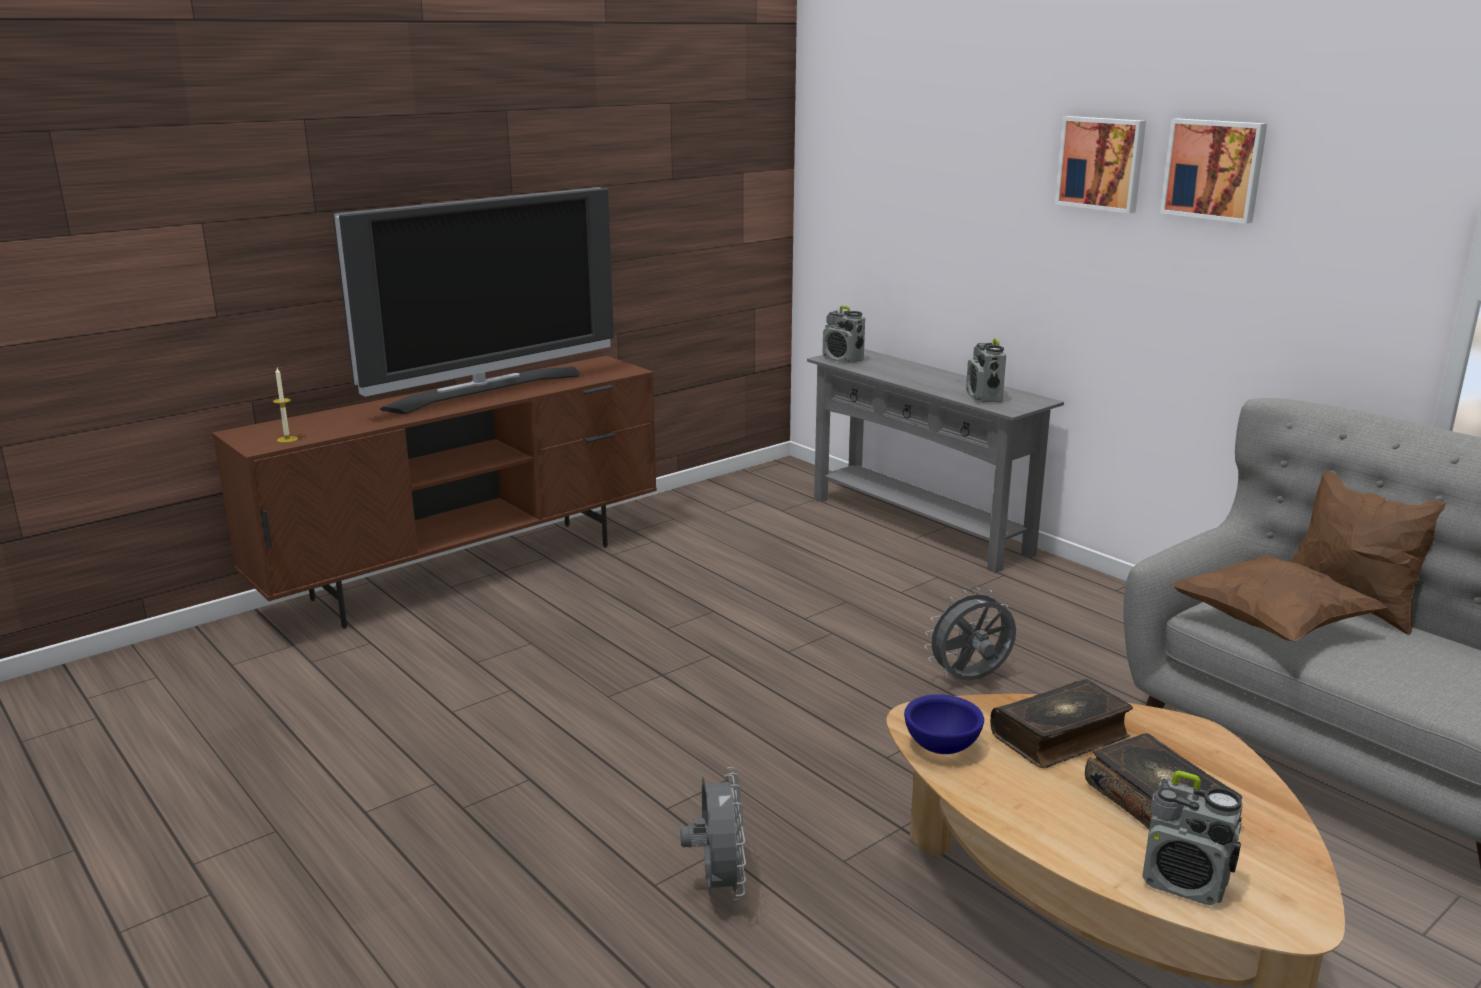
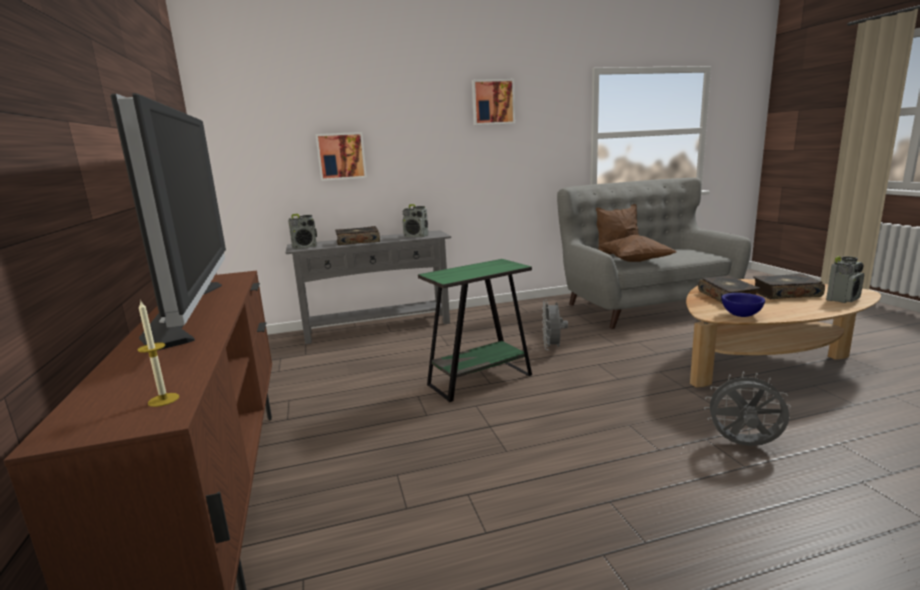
camera: 65 degrees left, 5 degrees down
picture [1055,116,1146,214] -> picture moved to [316,132,367,181]
none -> book [335,226,380,245]
none -> green side table [418,259,532,402]

